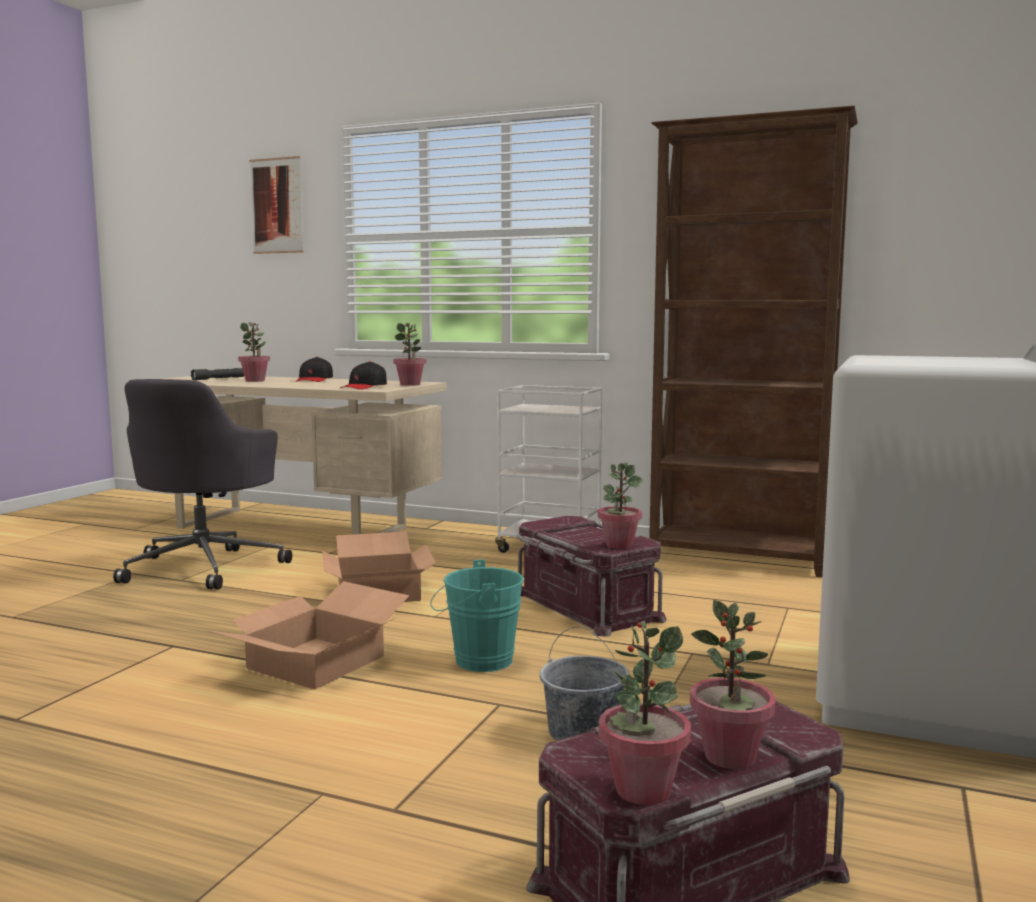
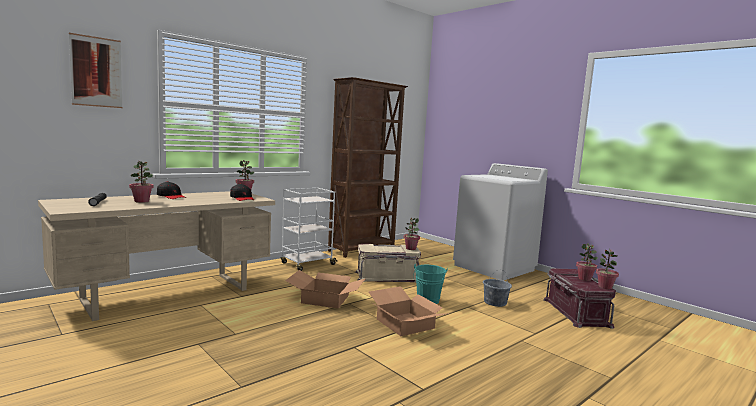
camera: 65 degrees left, 0 degrees up
grey office chair [113,379,292,590] -> none
red storage box [516,516,666,637] -> beige storage box [355,244,421,283]

